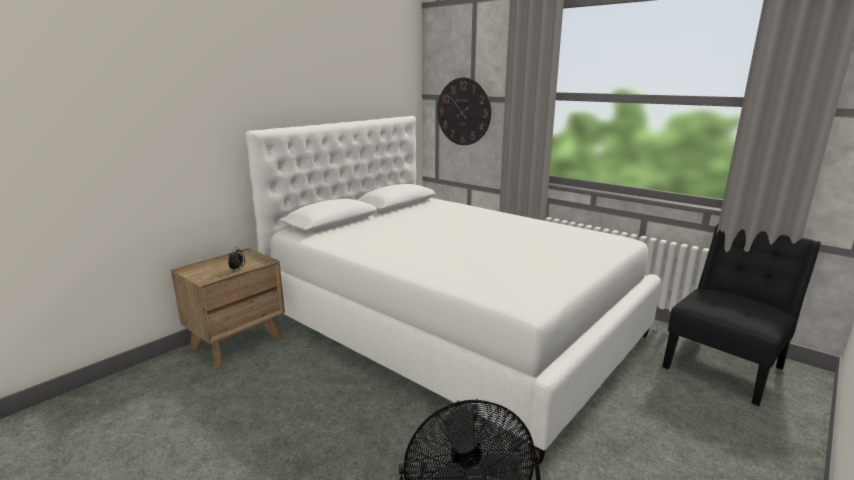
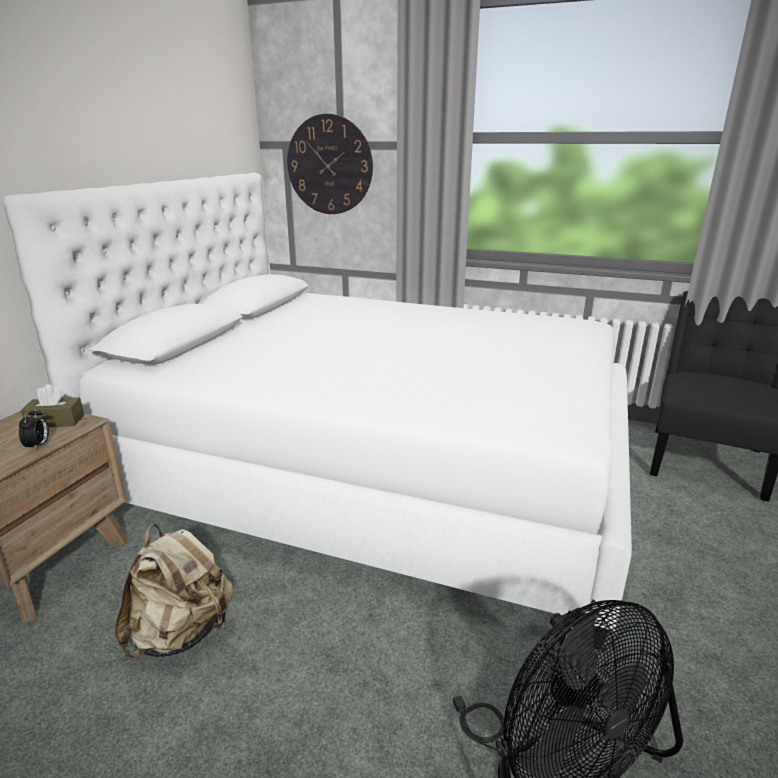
camera: 20 degrees left, 5 degrees up
none -> brown tissue box [21,384,84,427]
none -> beige backpack [114,524,234,658]

